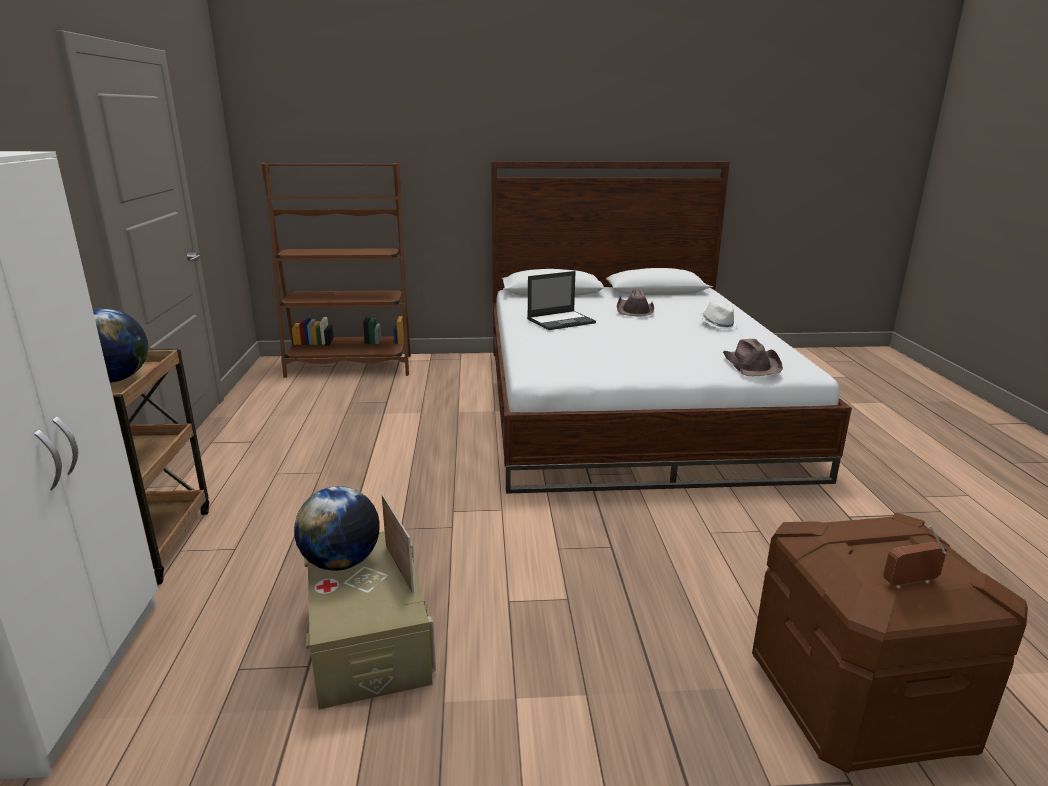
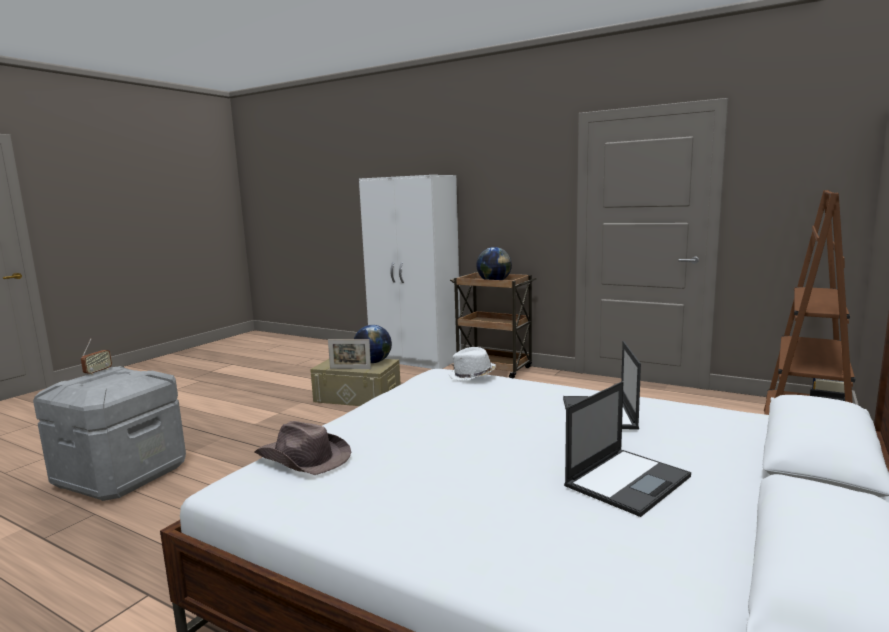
camera: 125 degrees right, 10 degrees down
brown hat [617,289,654,317] -> laptop [564,381,691,517]
white hat [701,301,737,330] -> white hat moved to [449,347,496,381]
brown storage box [752,513,1028,774] -> grey storage box [33,366,186,501]

